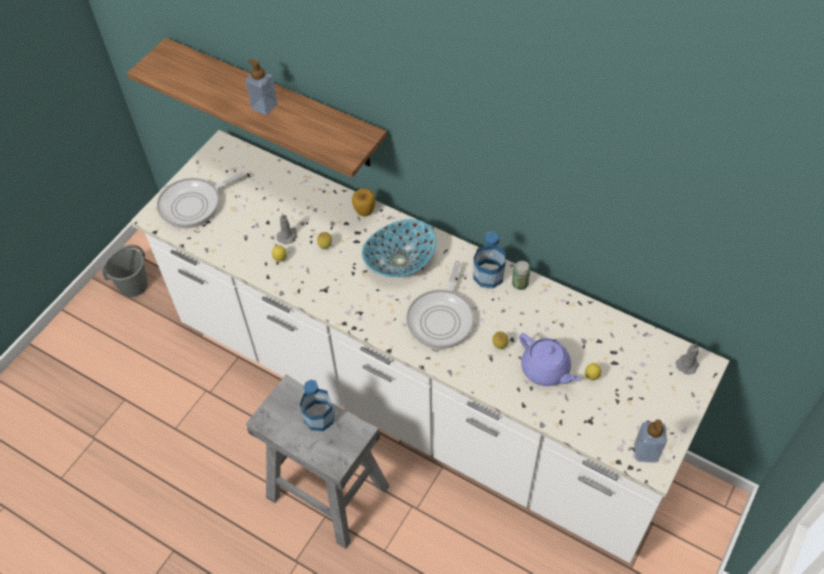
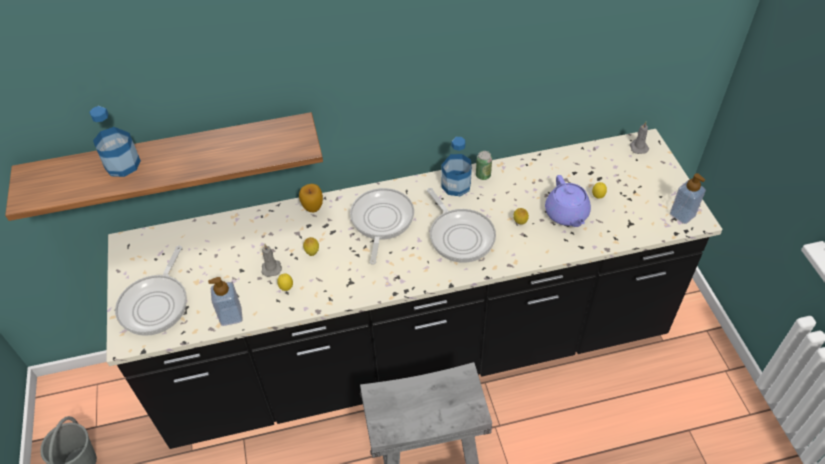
camera: 45 degrees left, 5 degrees down
white counter [130,130,729,563] -> black counter [106,129,723,449]
soap dispenser [245,59,278,115] -> soap dispenser moved to [208,277,243,326]
bottle [300,380,335,431] -> bottle moved to [89,106,141,177]
bowl [362,219,436,277] -> frying pan [350,188,414,265]
purple teapot [519,333,580,386] -> purple teapot turned 75 degrees clockwise [545,175,591,227]

